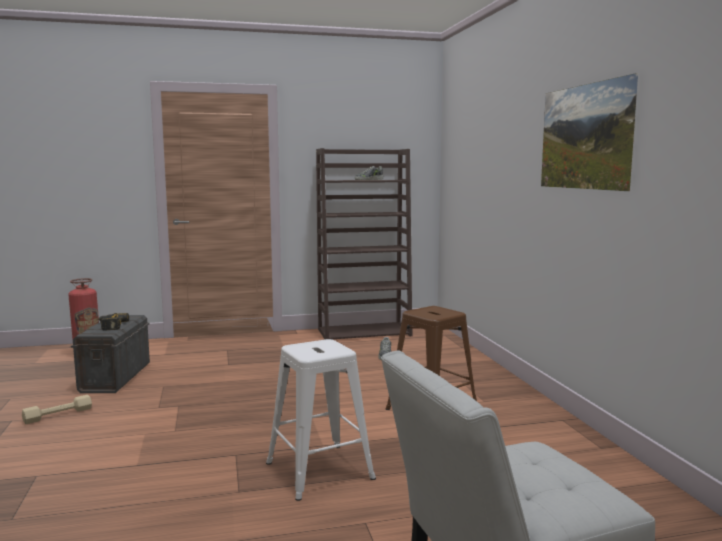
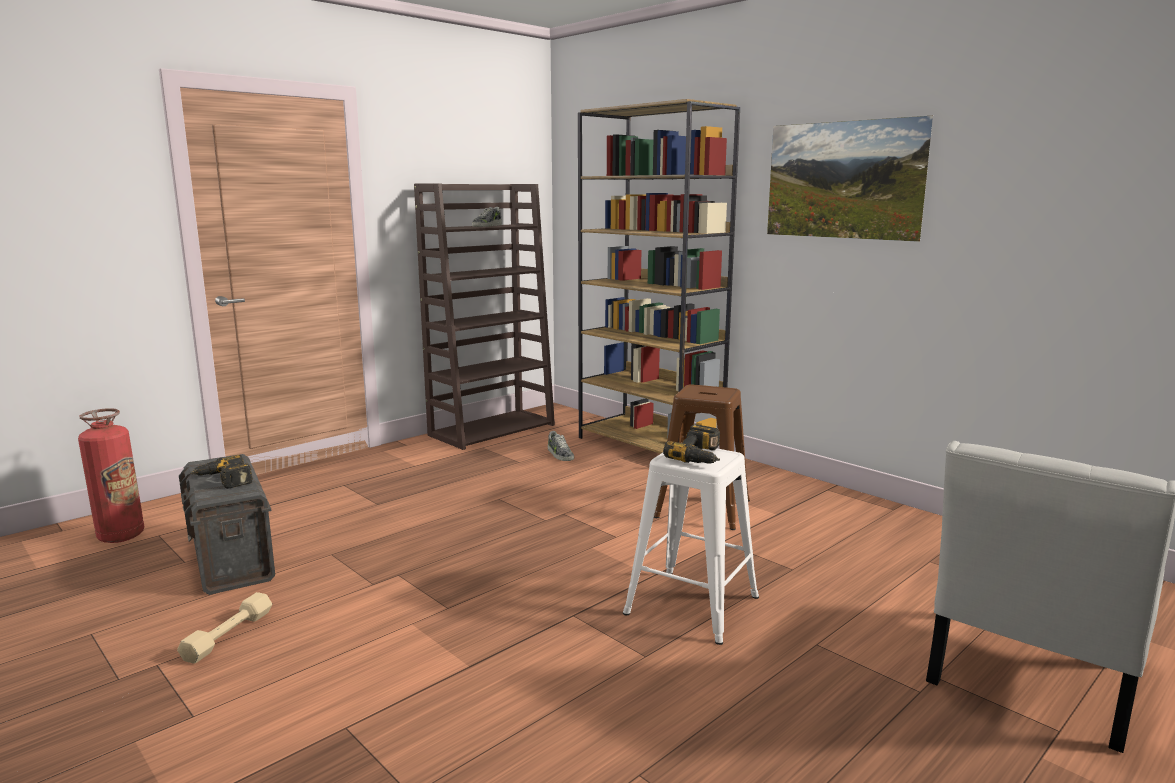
camera: 30 degrees left, 5 degrees up
none -> brown bookcase [578,99,740,454]
none -> power drill [663,424,720,464]

